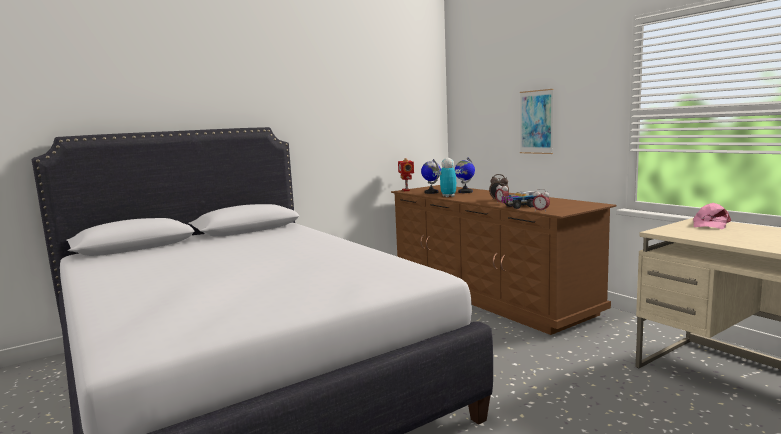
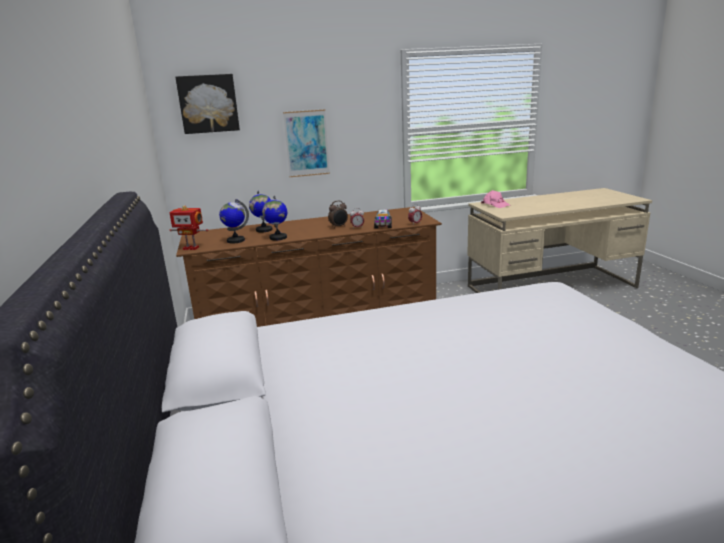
camera: 70 degrees left, 10 degrees up
toy robot [433,158,463,197] -> globe [262,195,287,241]
none -> picture [175,74,240,134]

